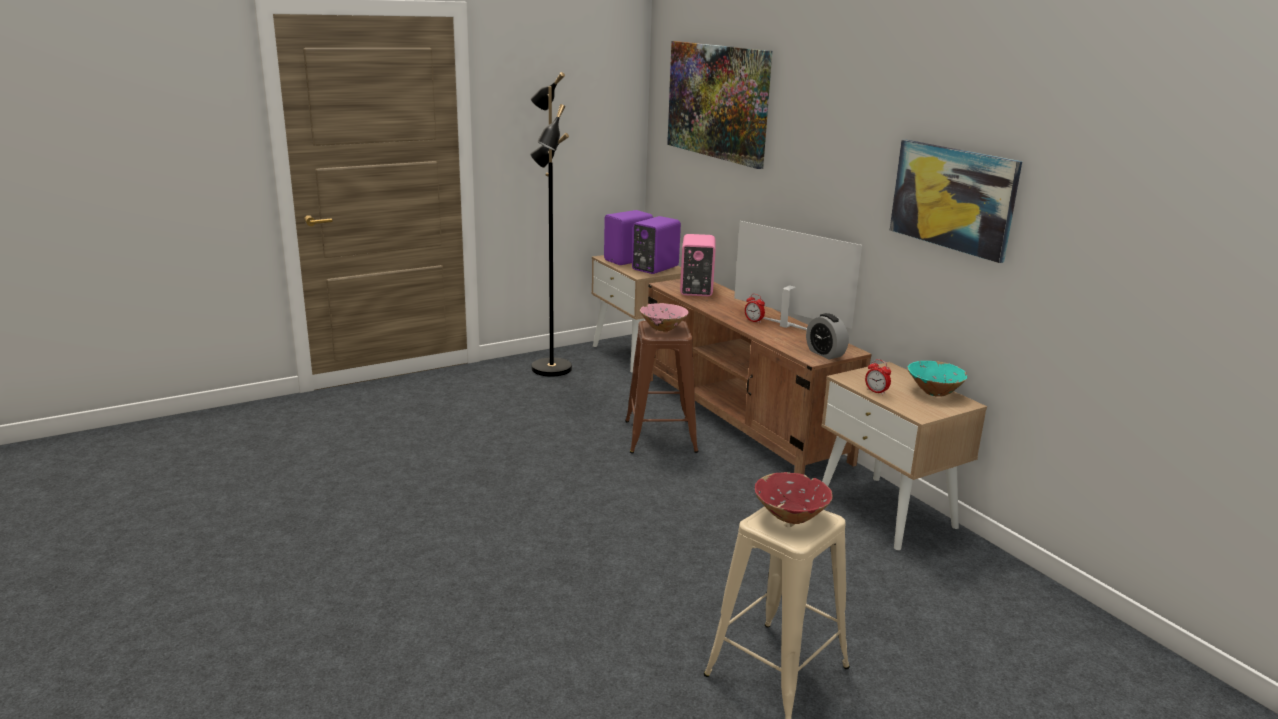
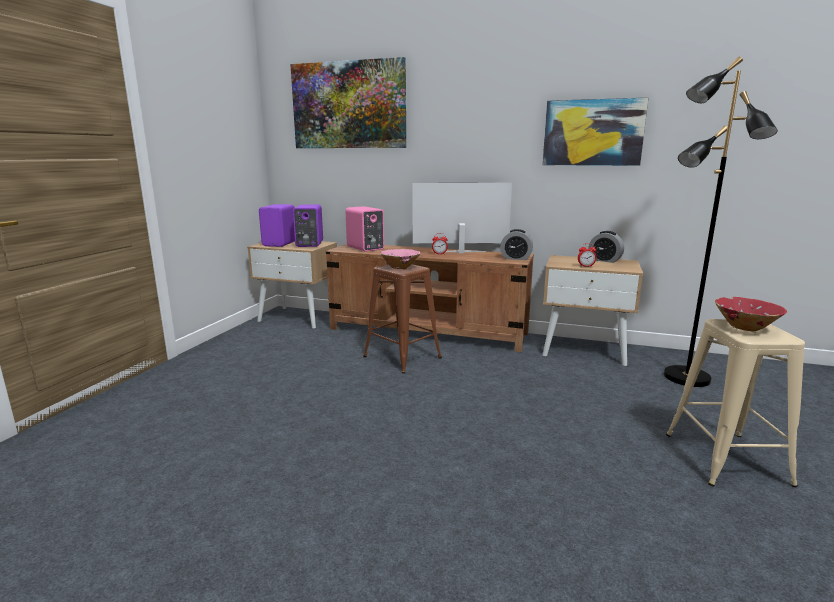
camera: 40 degrees left, 5 degrees down
black floor lamp [530,72,572,377] -> black floor lamp moved to [664,57,778,387]
turquoise bowl [907,361,968,397] -> alarm clock [588,231,624,263]

